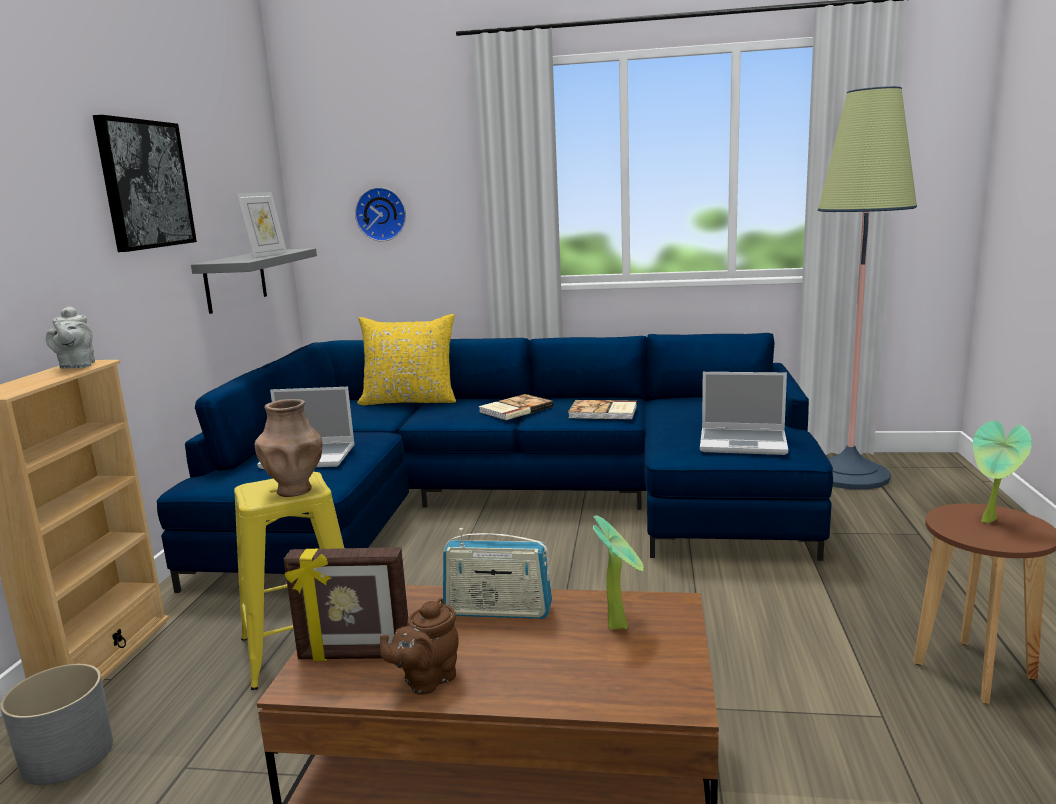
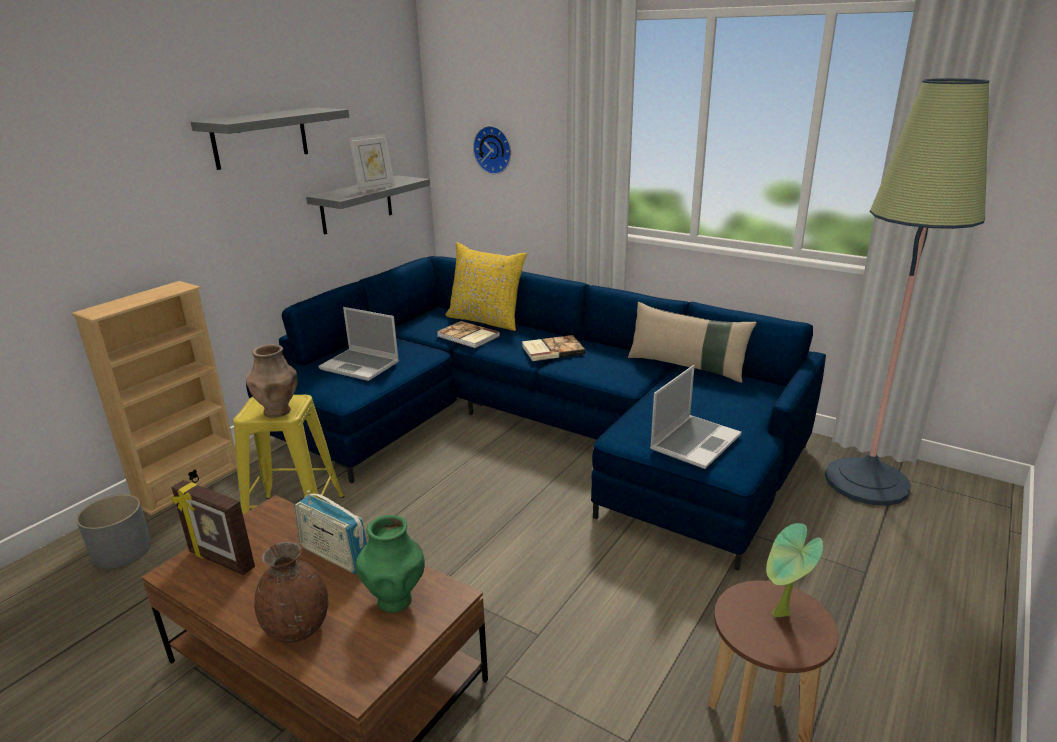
camera: 25 degrees right, 10 degrees up
grey teapot [46,306,95,369] -> none
picture [93,115,197,252] -> grey shelf [191,108,349,170]
brown teapot [380,598,459,695] -> none
book [568,400,637,420] -> book moved to [437,321,500,348]
potted plant [593,515,644,630] -> green vase [356,515,425,613]
laptop [700,372,788,455] -> laptop turned 90 degrees counterclockwise [650,365,742,469]
none -> brown vase [254,541,328,643]
none -> beige pillow [628,302,756,383]

